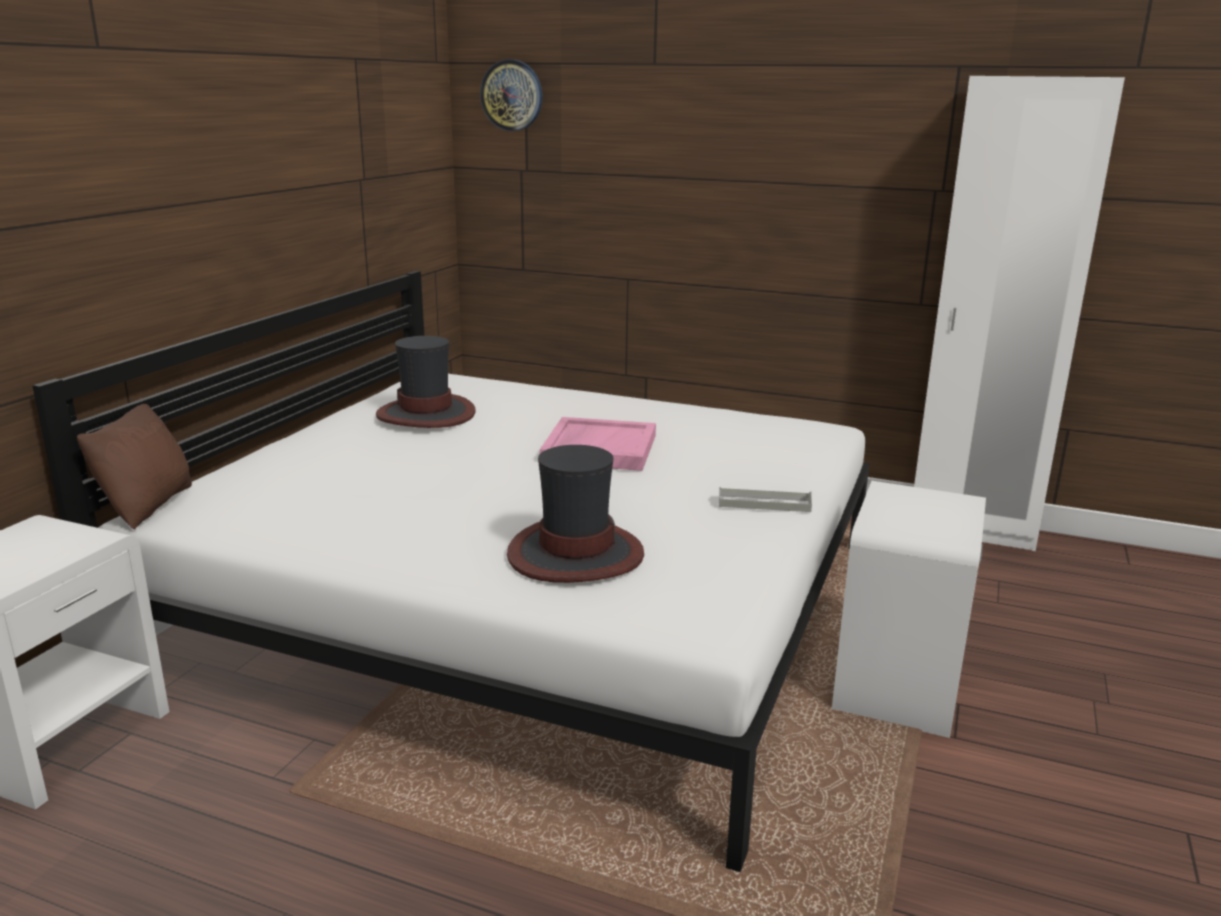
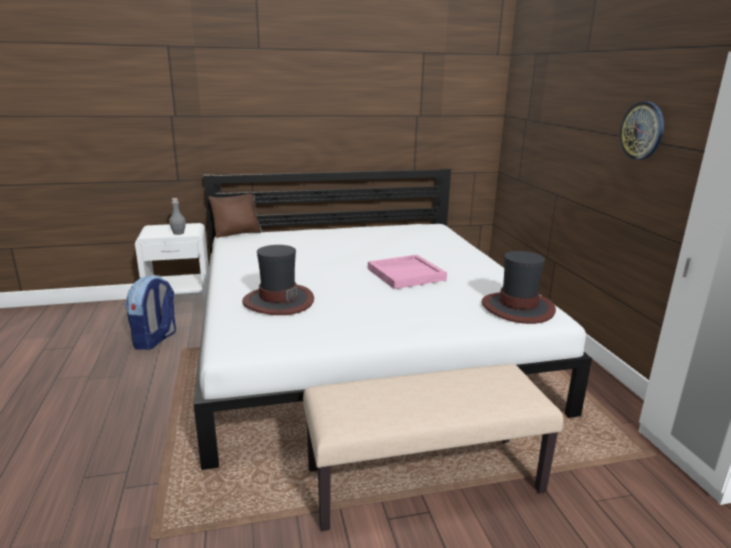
camera: 55 degrees right, 0 degrees up
hat [376,336,476,428] -> hat moved to [482,251,556,324]
wall clock [480,59,543,131] -> wall clock moved to [619,101,664,160]
grey tray [719,486,812,512] -> none
white nightstand [832,481,986,738] -> beige bench [303,364,564,531]
none -> backpack [125,275,176,350]
none -> grey bottle [169,198,186,235]

